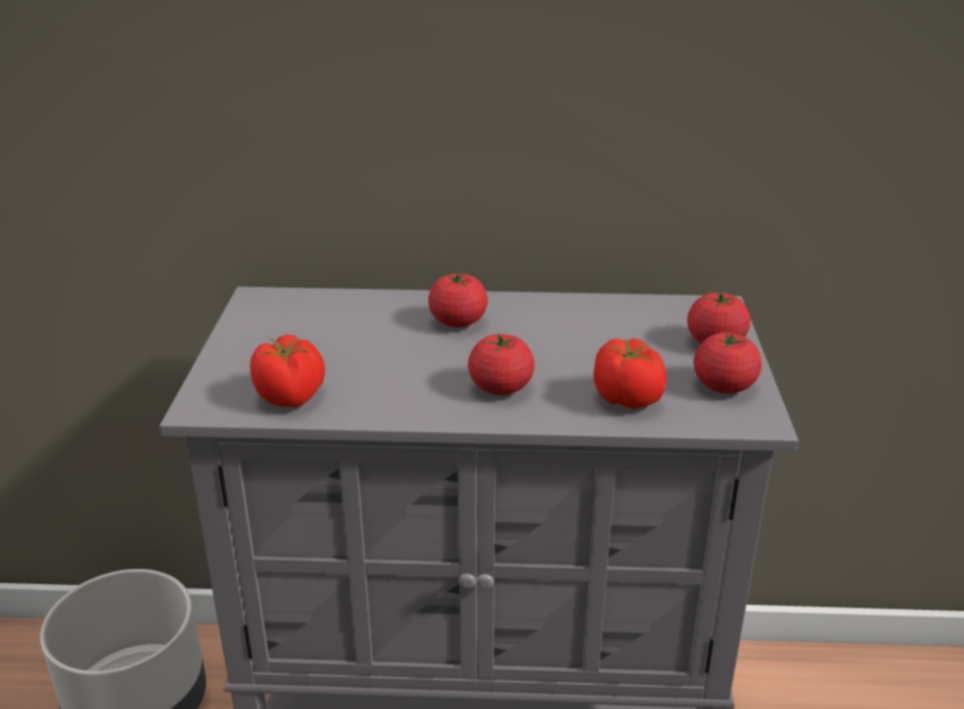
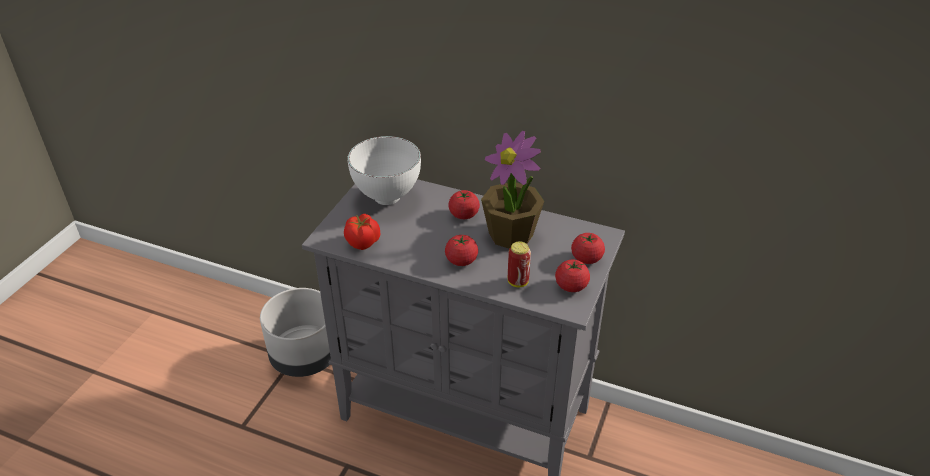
camera: 20 degrees right, 10 degrees up
tomato [593,338,667,409] -> can [508,241,531,287]
none -> white bowl [347,136,421,205]
none -> potted plant [481,131,544,249]

